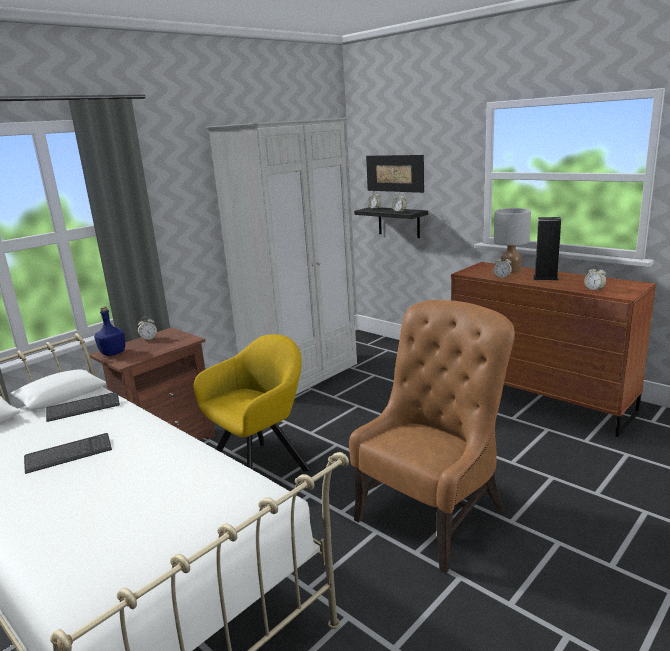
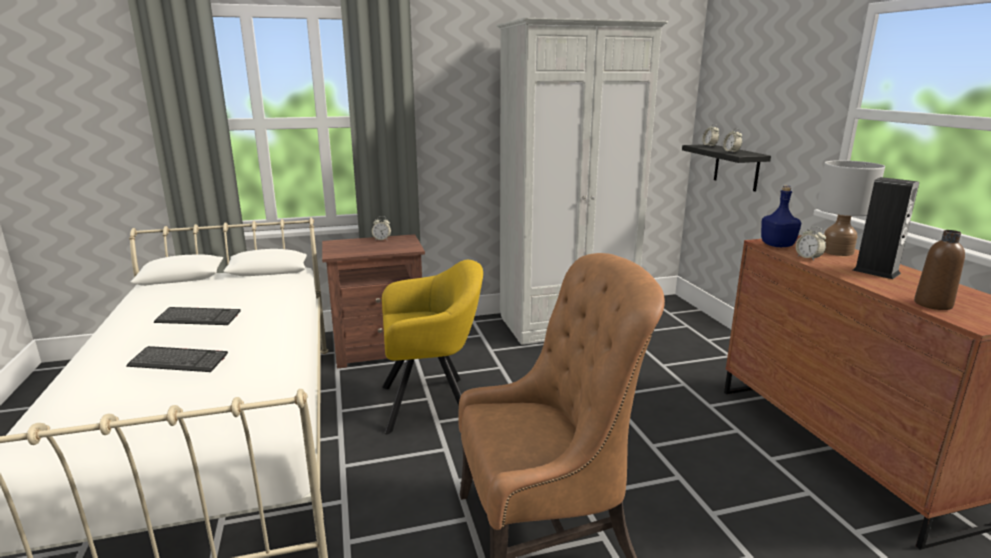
camera: 30 degrees right, 0 degrees up
keyboard [46,392,120,422] -> keyboard moved to [126,346,228,372]
blue bottle [94,307,125,356] -> blue bottle moved to [761,185,801,247]
picture [366,155,424,193] -> none
alarm clock [584,266,607,292] -> brown bottle [914,230,965,310]

